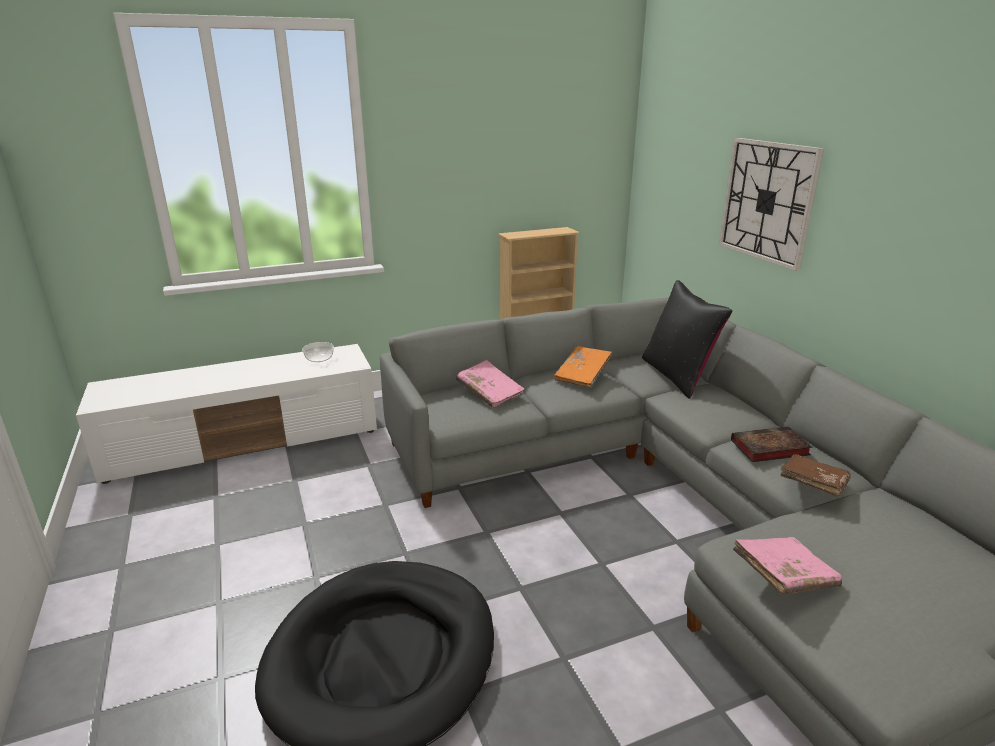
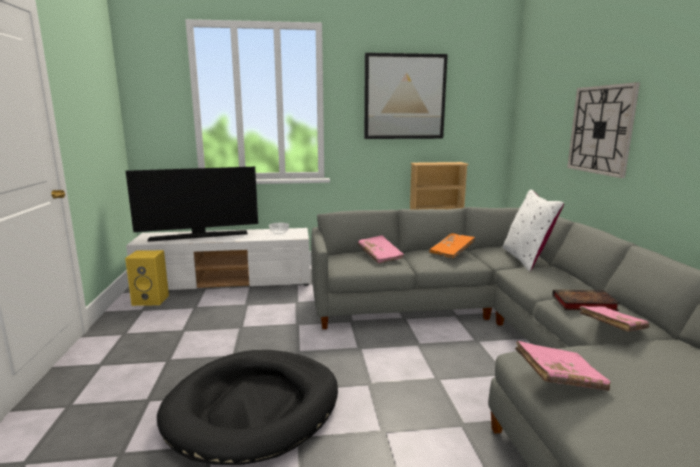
camera: 15 degrees right, 10 degrees down
black pillow [642,280,733,399] -> white pillow [503,190,564,271]
brown book [780,454,851,497] -> pink book [580,306,649,332]
none -> yellow speaker [125,250,169,306]
none -> television [126,167,258,242]
none -> picture [364,53,448,139]

